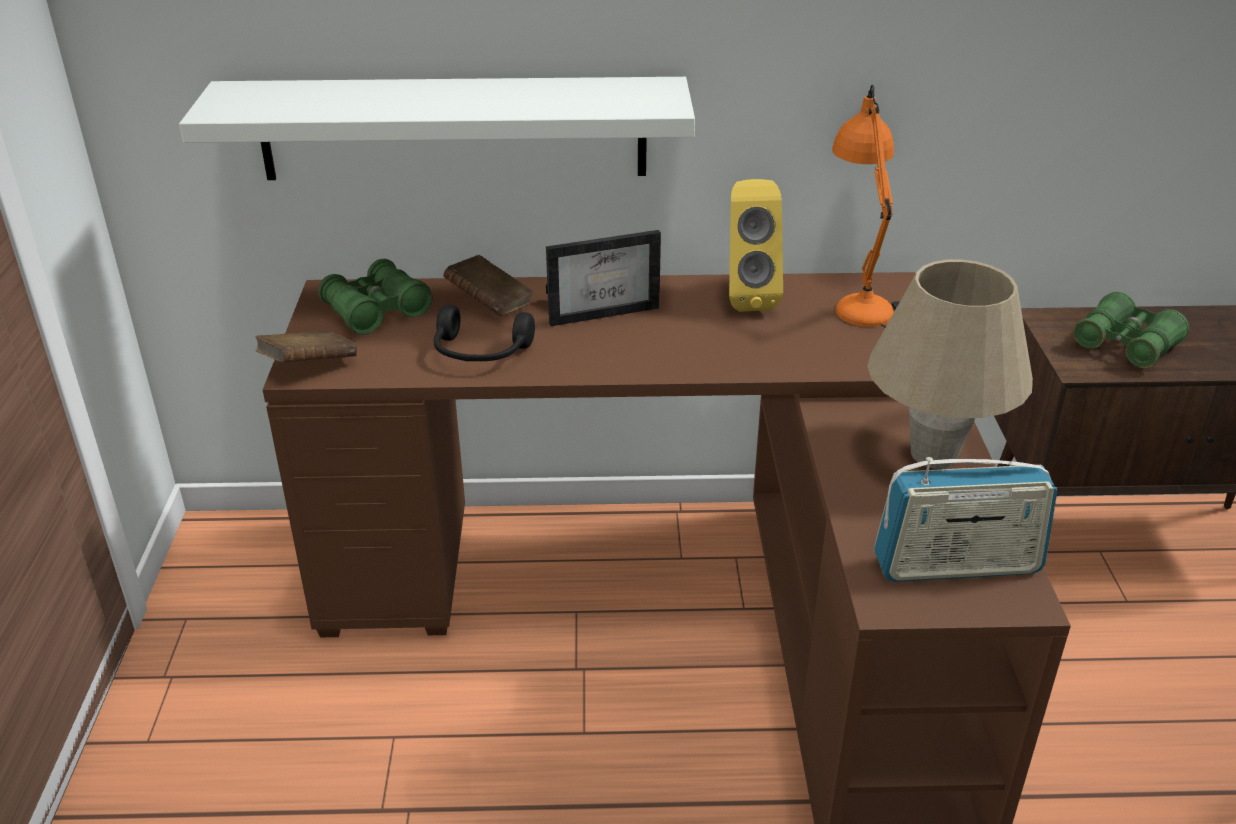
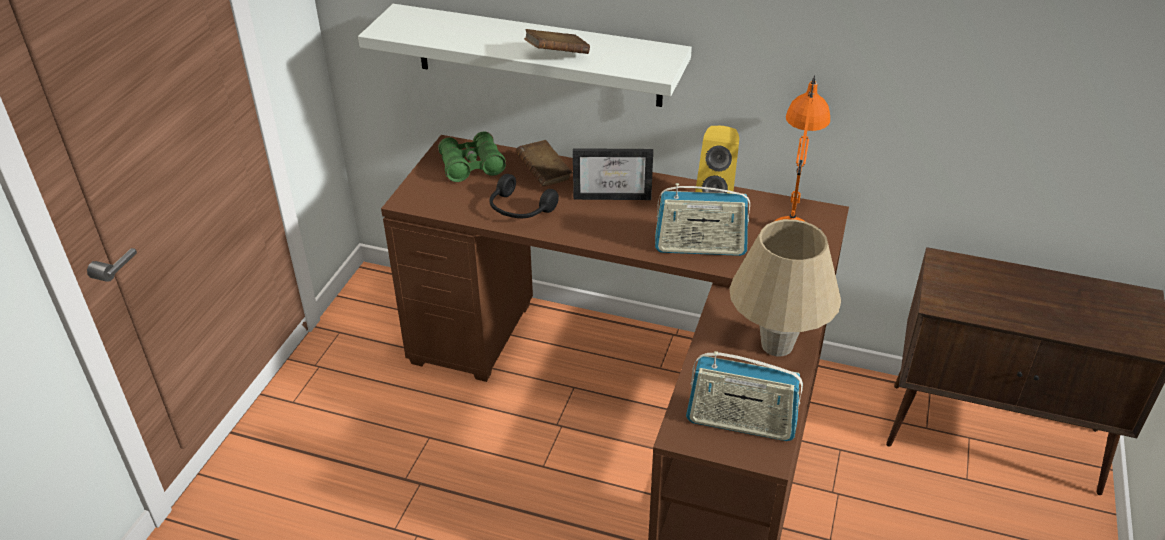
camera: 20 degrees right, 5 degrees up
brown book [255,330,357,362] -> brown book moved to [524,29,590,54]
green binoculars [1073,292,1189,368] -> none
none -> radio [655,183,750,256]

